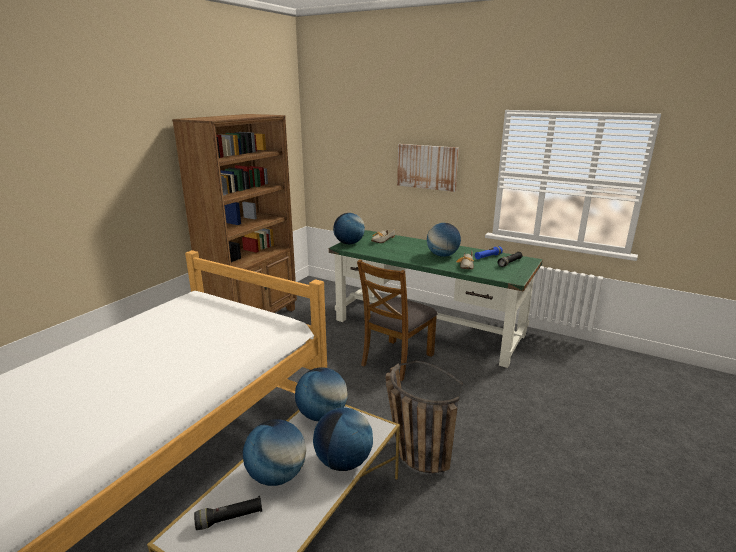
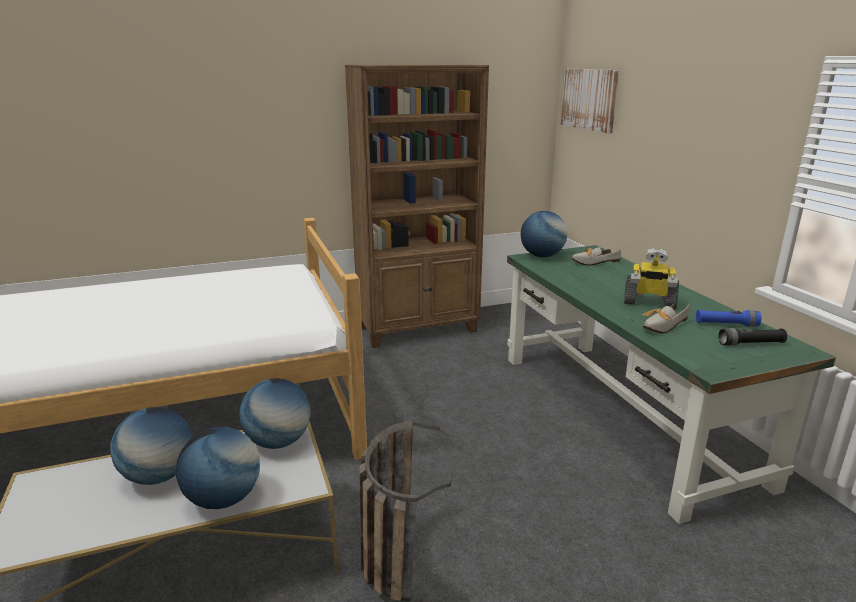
camera: 40 degrees right, 0 degrees up
black flashlight [194,496,262,530] -> none
brown chair [357,259,437,381] -> none
picture [397,144,459,192] -> picture moved to [561,69,619,133]
globe [427,223,461,257] -> toy robot [624,248,679,309]

